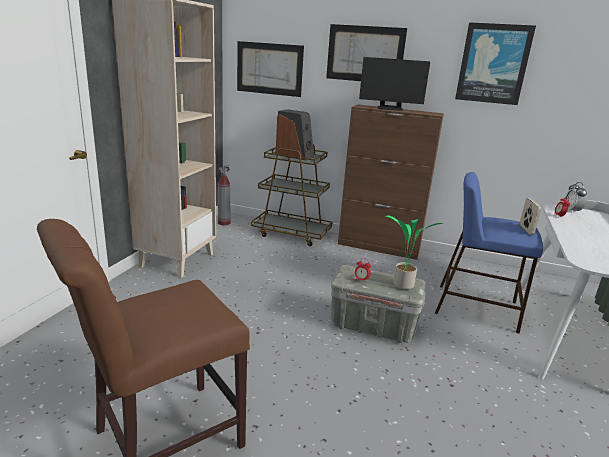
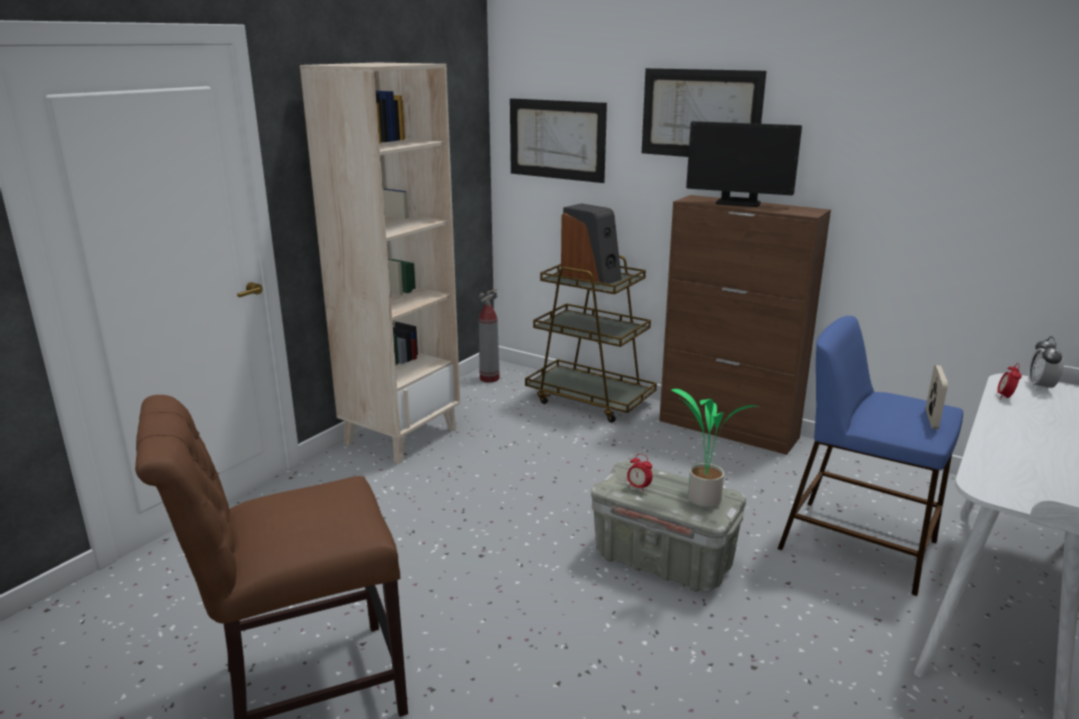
camera: 15 degrees right, 0 degrees up
picture [455,22,536,105] -> none

